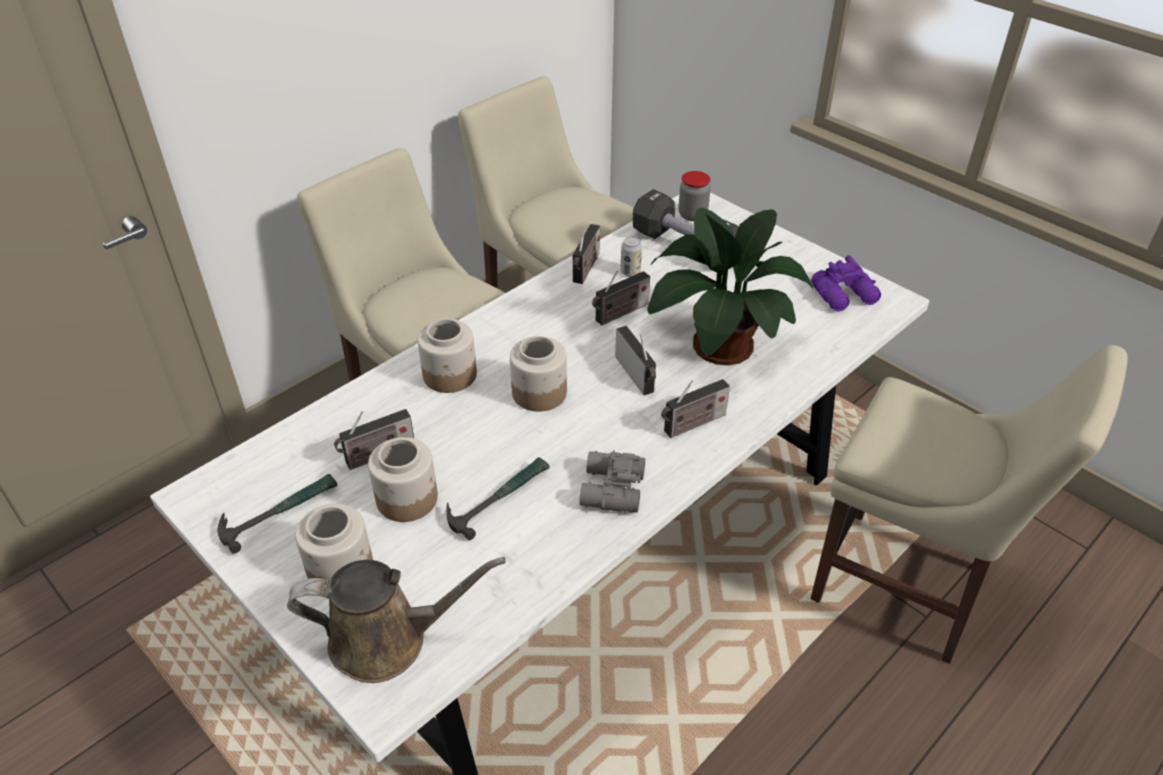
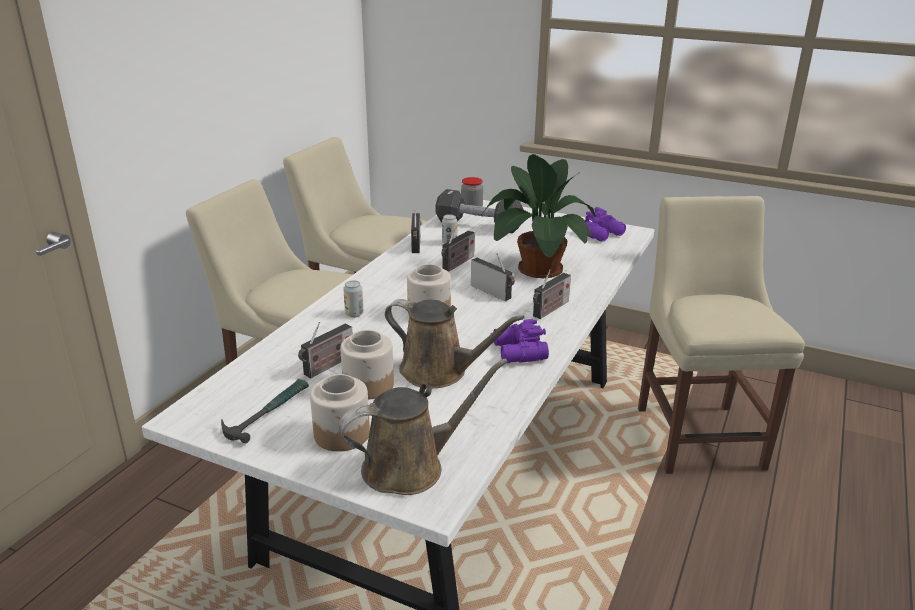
camera: 20 degrees left, 15 degrees down
jar [418,319,477,393] -> can [343,281,363,317]
hammer [446,457,550,540] -> brown watering can [385,299,525,388]
grey binoculars [579,450,645,513] -> purple binoculars [493,319,549,363]
beige chair [810,345,1128,664] -> beige chair turned 105 degrees counterclockwise [638,196,805,474]

